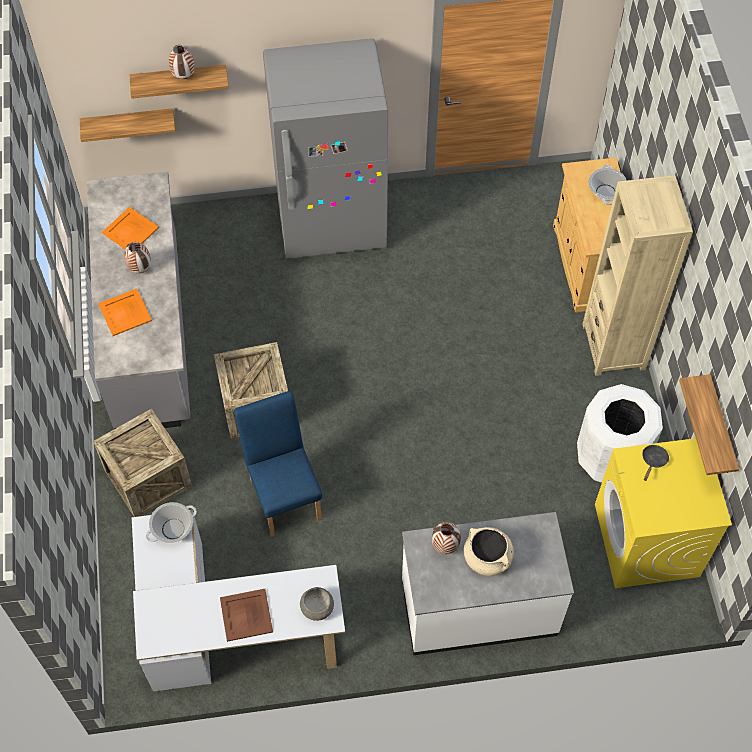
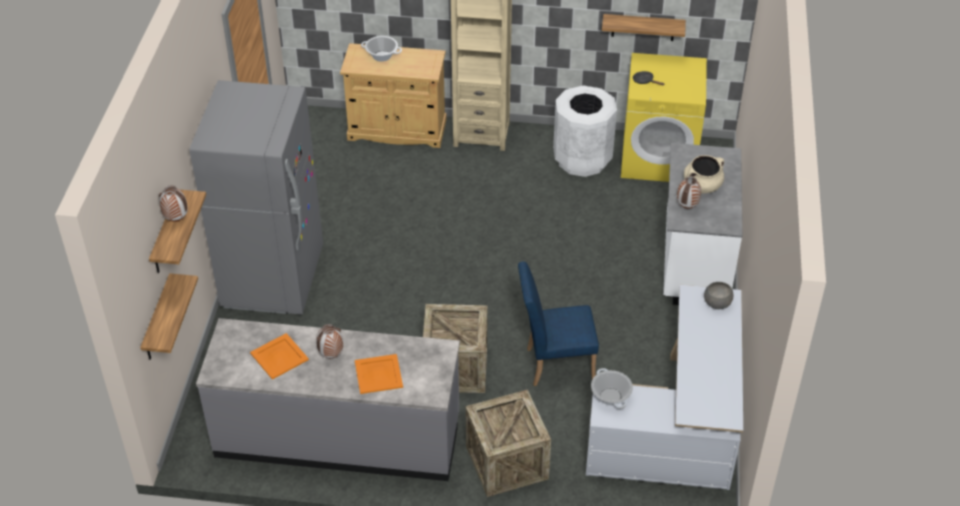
camera: 75 degrees left, 15 degrees down
brown tray [220,589,273,642] -> none

